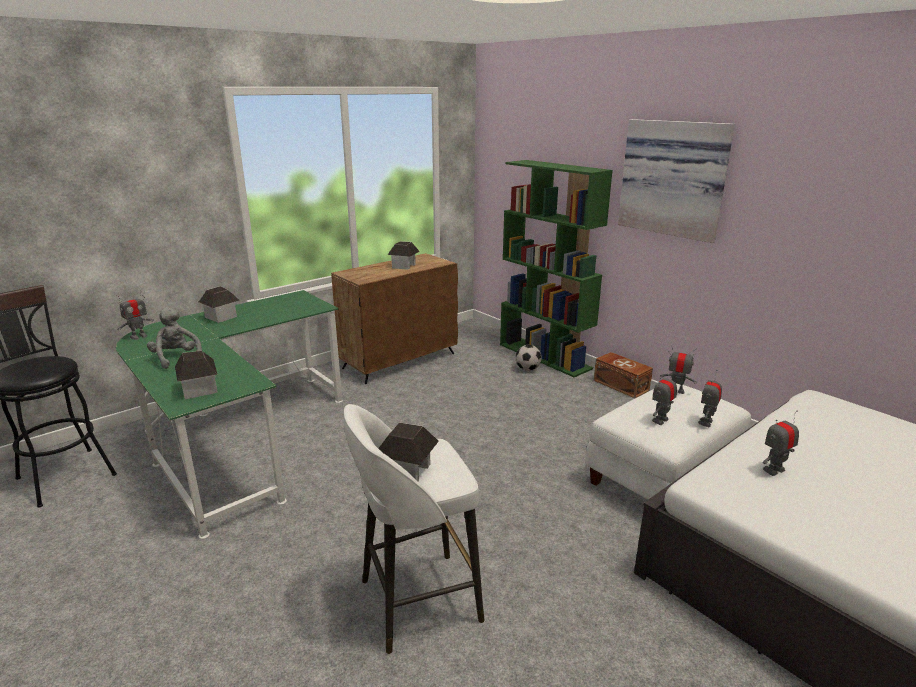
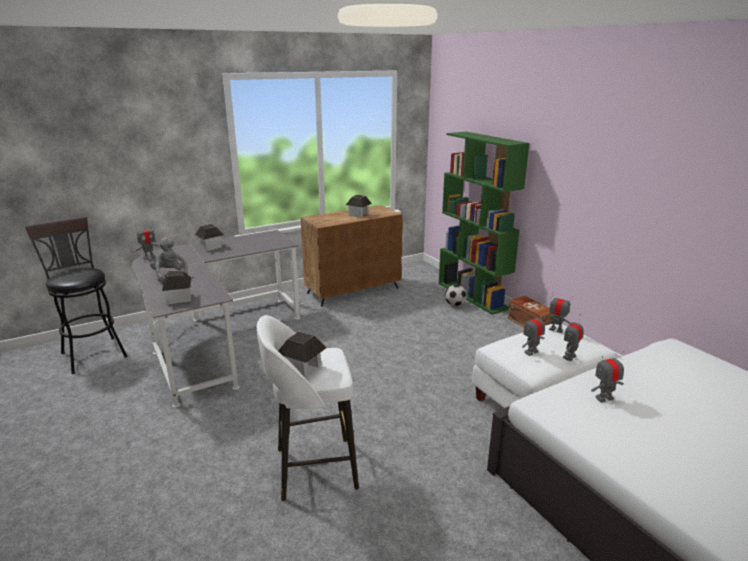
camera: 10 degrees right, 0 degrees up
green desk [116,290,343,539] -> grey desk [132,230,300,408]
picture [618,119,735,243] -> none

